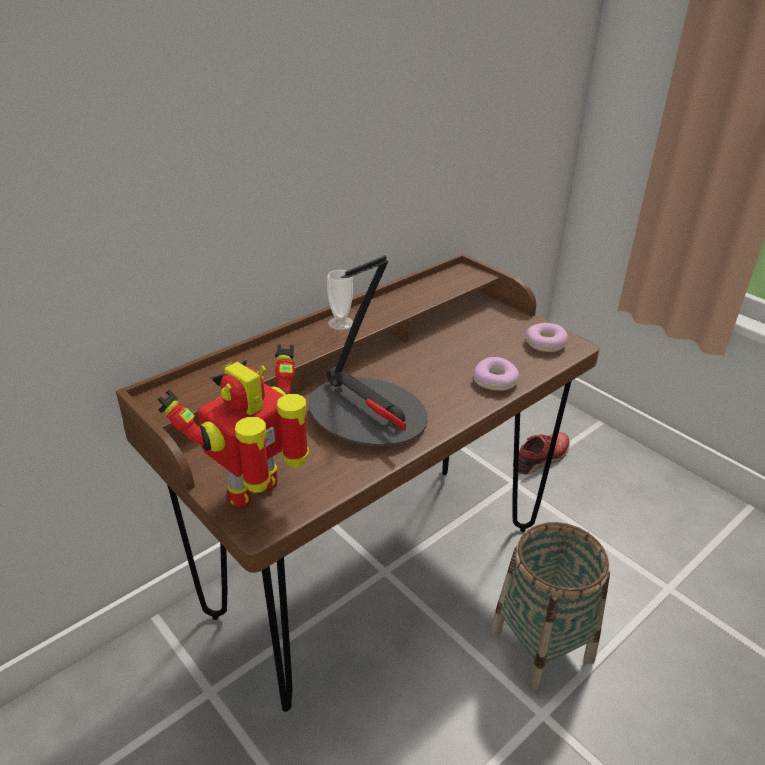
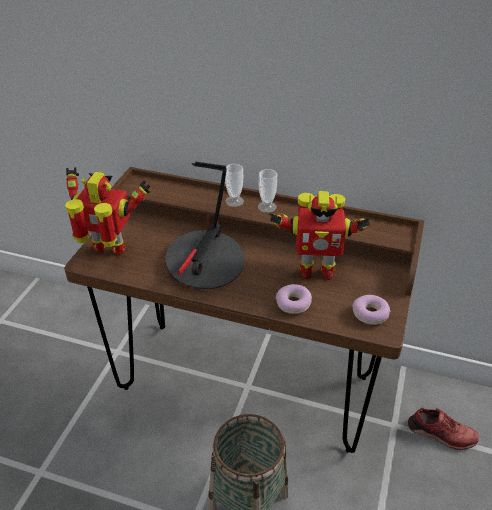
camera: 60 degrees right, 5 degrees up
none -> cup [225,164,244,207]
none -> toy robot [269,191,370,280]

